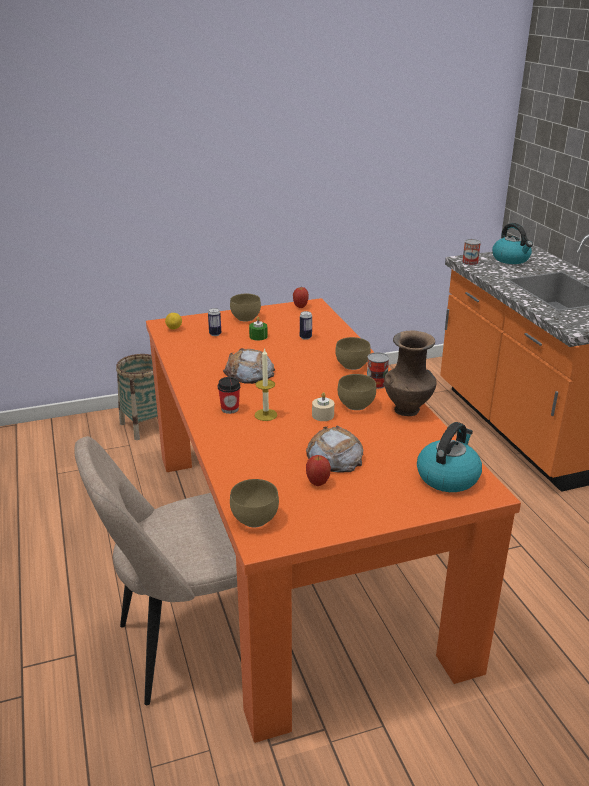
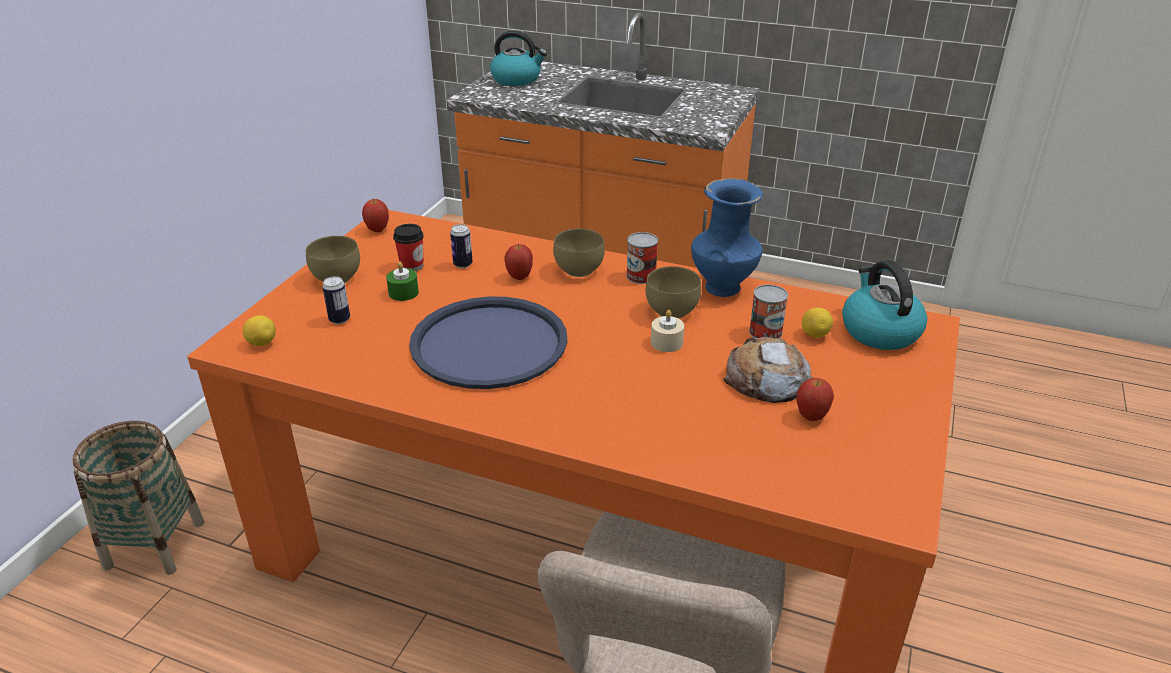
camera: 50 degrees left, 5 degrees up
cup [218,377,240,414] -> cup moved to [393,224,424,271]
bread [223,348,275,384] -> blue tray [409,296,568,389]
brown bowl [230,479,279,527] -> none
candle [255,348,277,421] -> none
brown vase [384,331,437,416] -> blue vase [691,178,763,297]
can [462,239,481,265] -> can moved to [749,284,788,339]
none -> apple [504,244,533,280]
none -> lemon [802,308,833,338]

